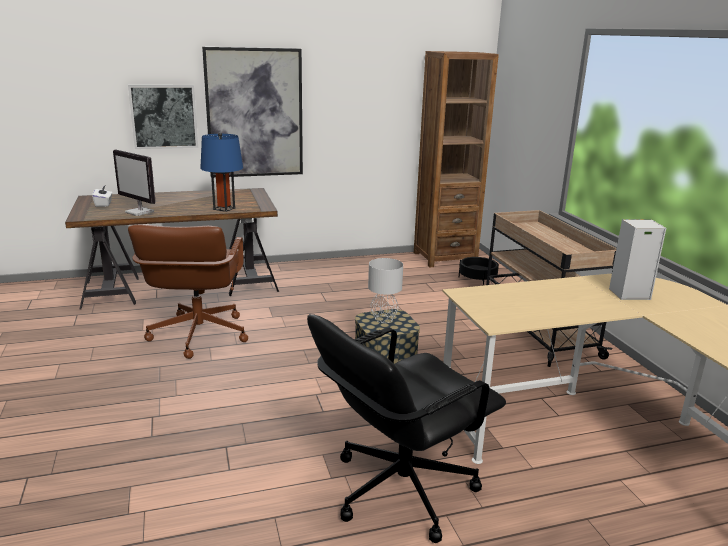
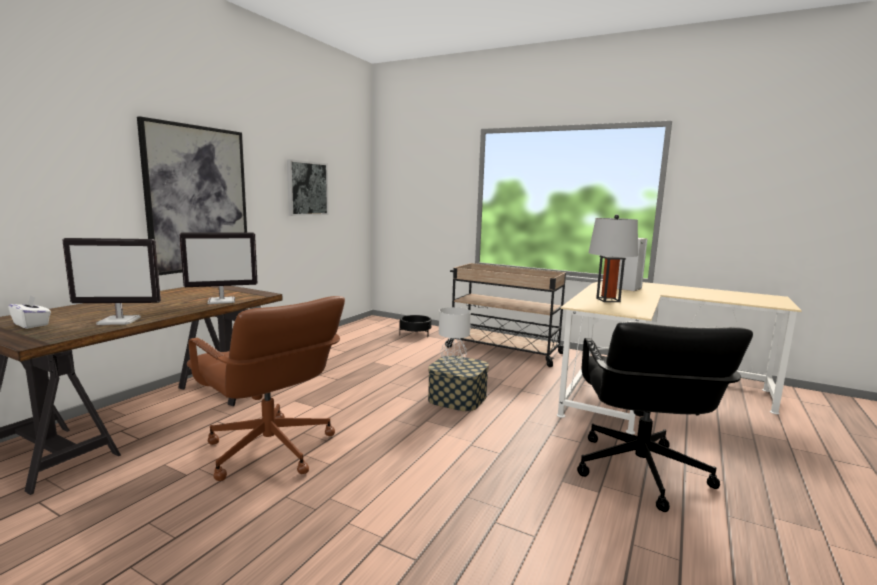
camera: 45 degrees left, 10 degrees down
picture [128,85,198,149] -> picture moved to [287,159,329,216]
blue table lamp [200,132,243,212] -> monitor [179,232,257,304]
brown bookcase [414,51,499,268] -> none
none -> grey table lamp [588,215,638,302]

